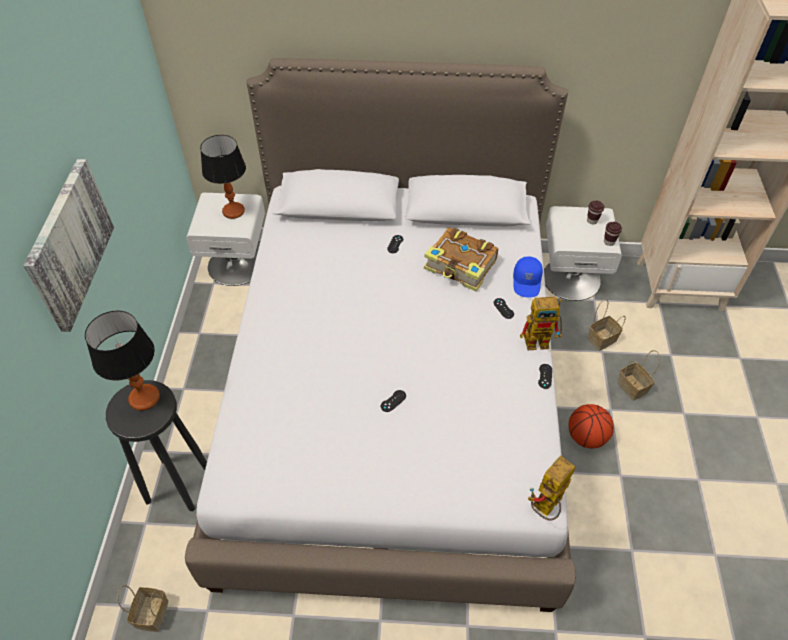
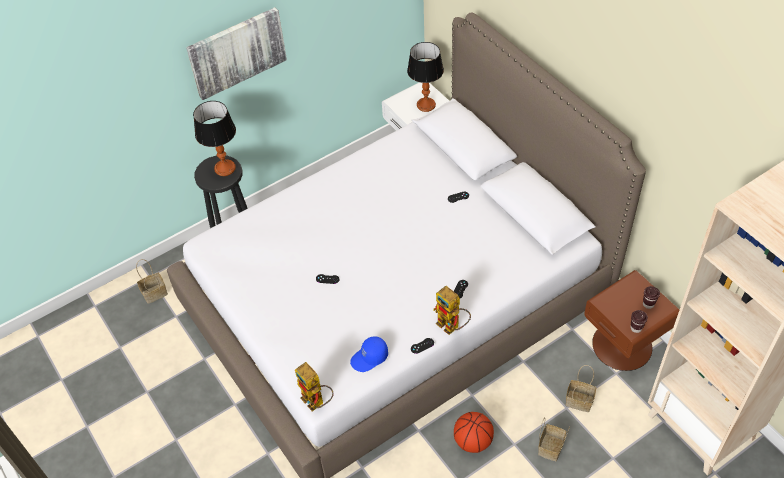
camera: 55 degrees right, 0 degrees up
book [424,227,498,291] -> none
blue cap [513,256,543,298] -> blue cap moved to [350,337,388,372]
toy robot [528,456,576,521] -> toy robot turned 135 degrees counterclockwise [295,362,334,412]
white nightstand [544,206,622,301] -> brown nightstand [584,270,679,371]

